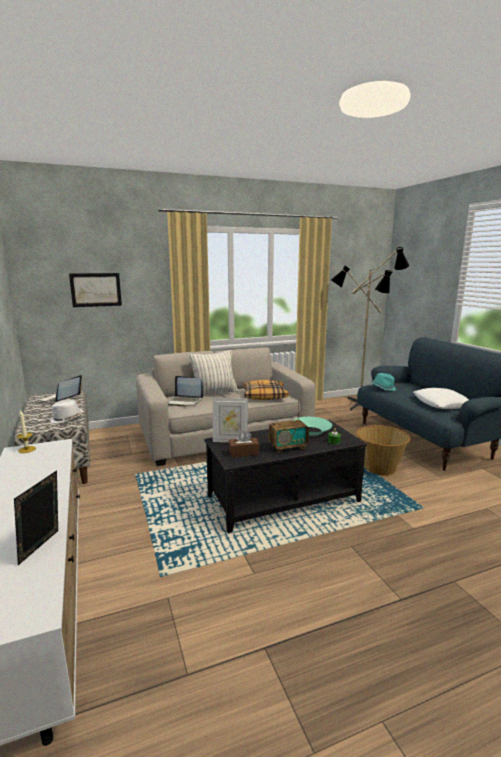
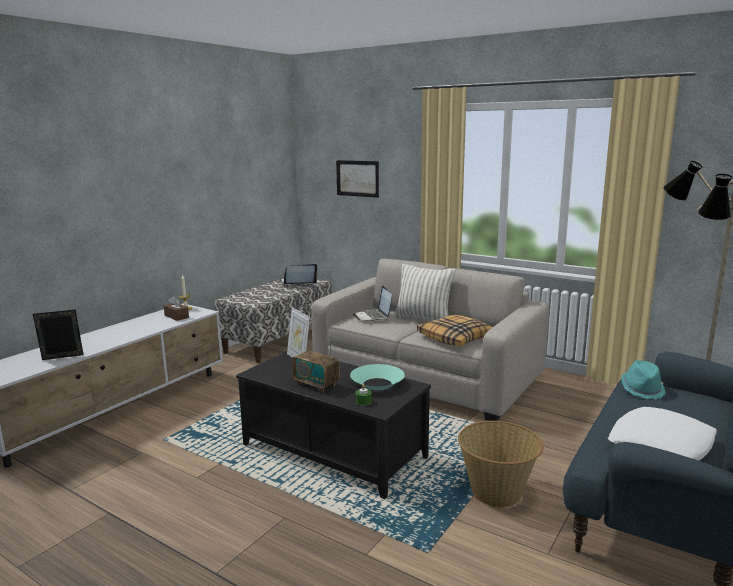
camera: 55 degrees right, 0 degrees up
white hat [49,399,83,423] -> none
brown tissue box [229,431,259,457] -> brown tissue box moved to [163,296,189,321]

